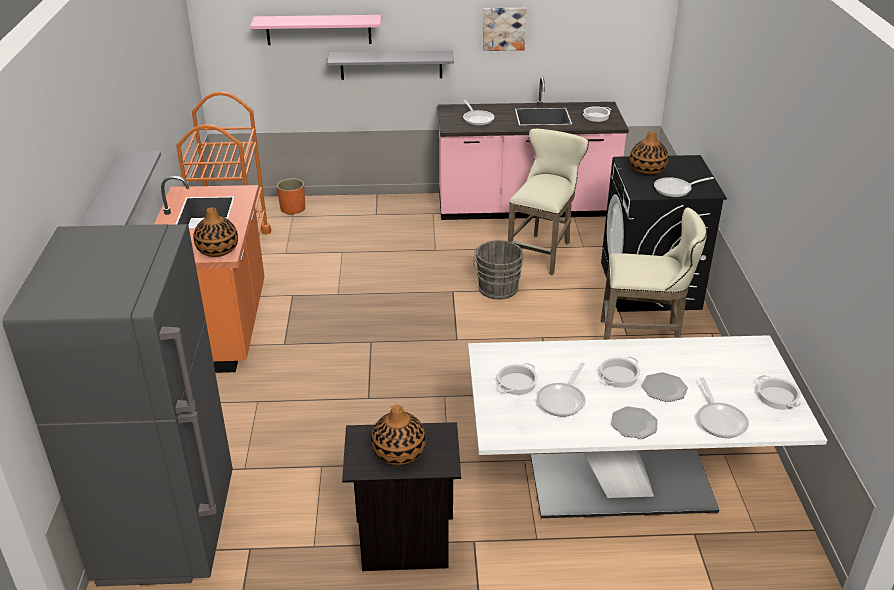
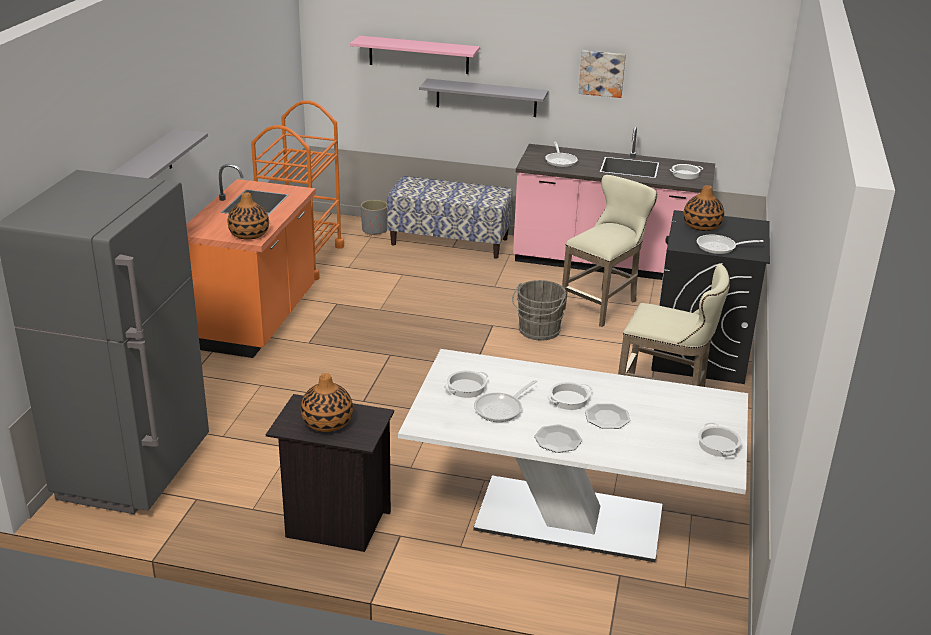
camera: 15 degrees right, 5 degrees down
orange planter [277,178,305,215] -> grey planter [361,200,387,236]
frying pan [697,377,749,438] -> none
none -> bench [387,176,513,259]

